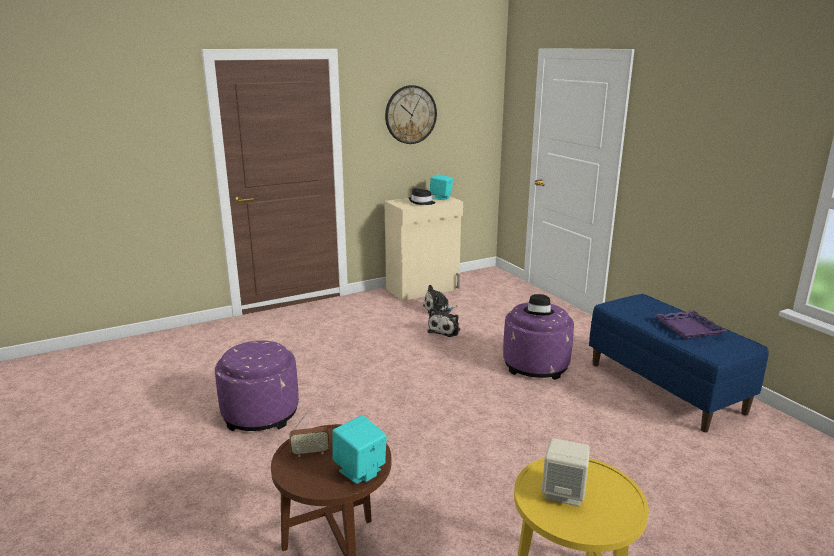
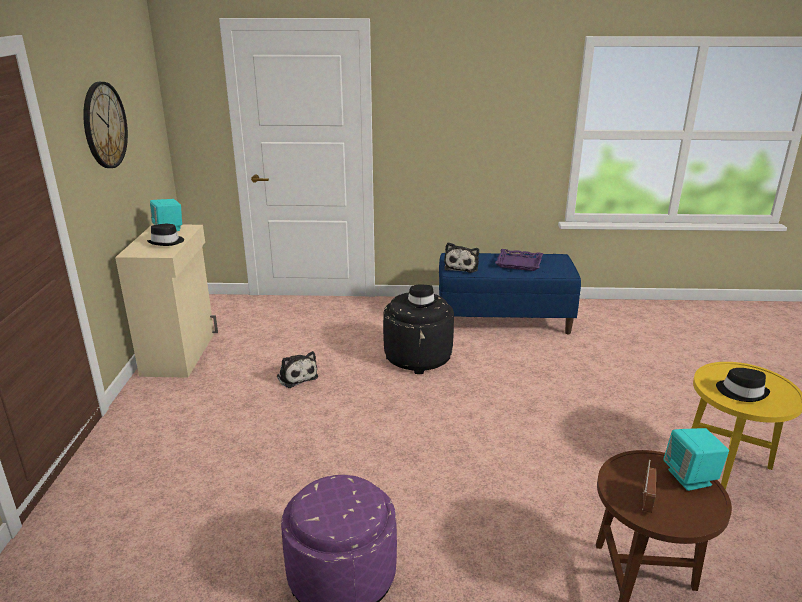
camera: 60 degrees left, 5 degrees up
plush toy [423,285,458,313] -> plush toy moved to [444,242,479,273]
purple ottoman [503,302,574,380] -> black ottoman [383,292,454,374]
beige speaker [542,438,590,507] -> black hat [716,368,770,402]

